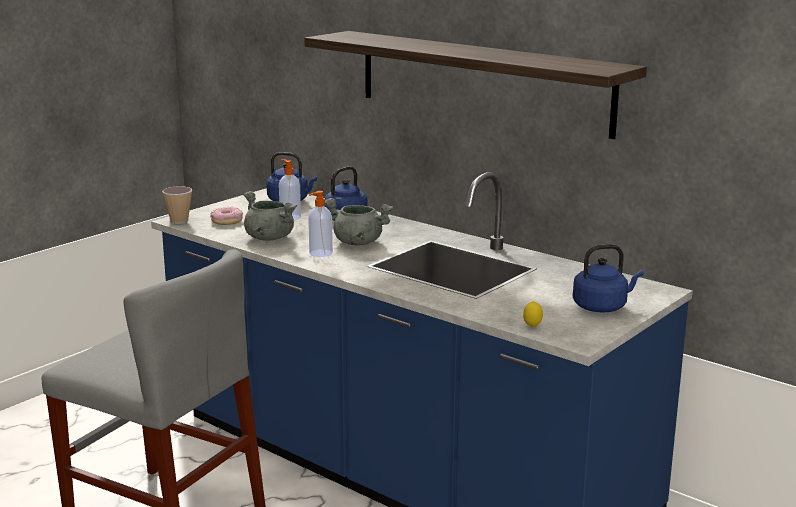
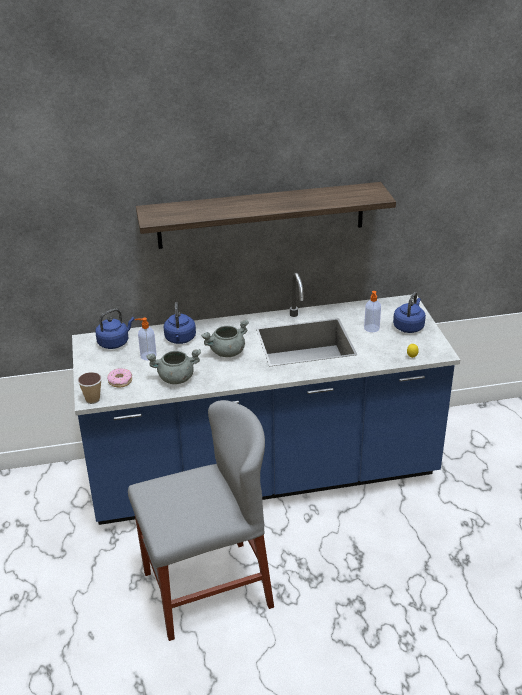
camera: 50 degrees left, 15 degrees up
soap dispenser [308,191,333,257] -> soap dispenser moved to [364,291,381,332]

